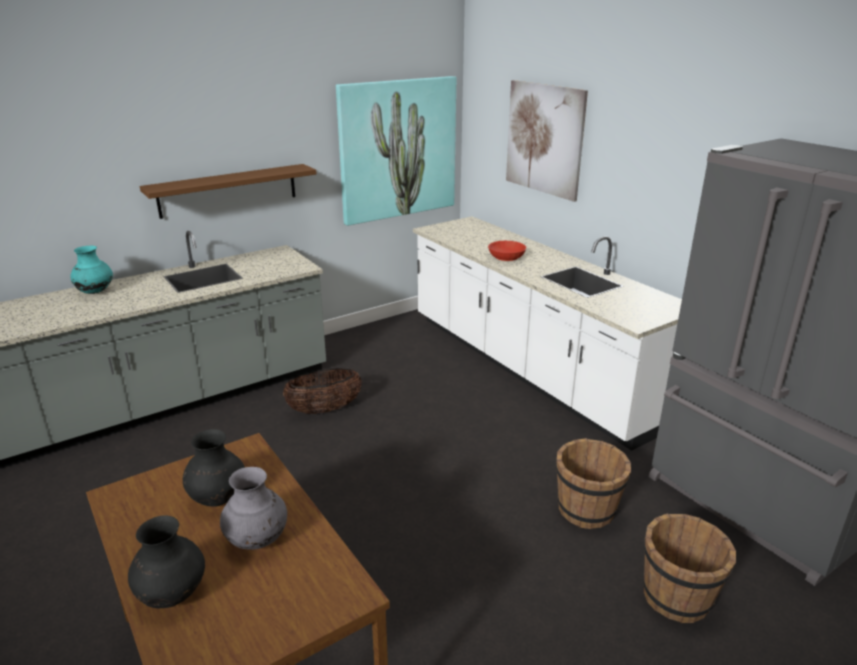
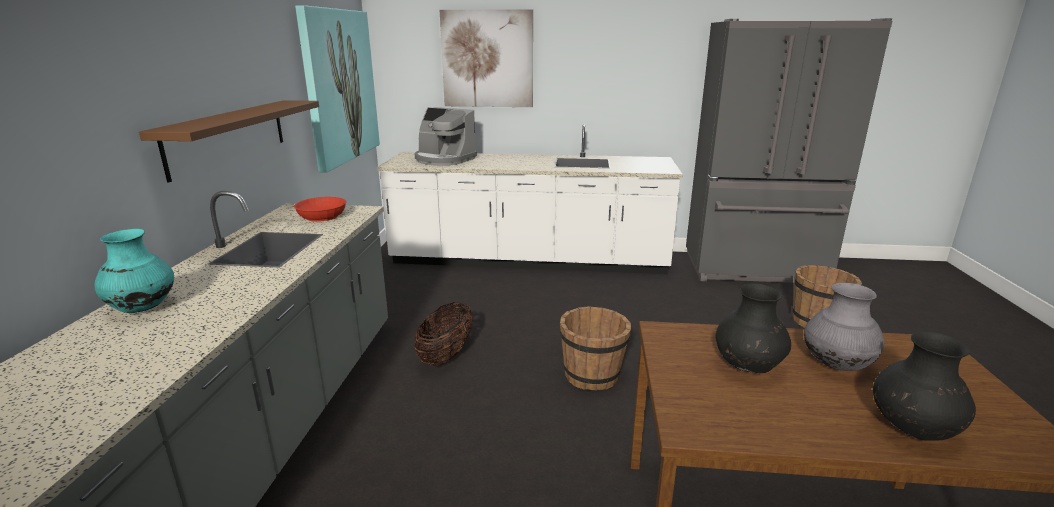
camera: 50 degrees left, 5 degrees down
red bowl [488,241,526,261] -> red bowl moved to [294,197,346,222]
brown bucket [556,438,631,529] -> brown bucket moved to [560,306,631,391]
none -> coffee machine [415,107,477,166]

